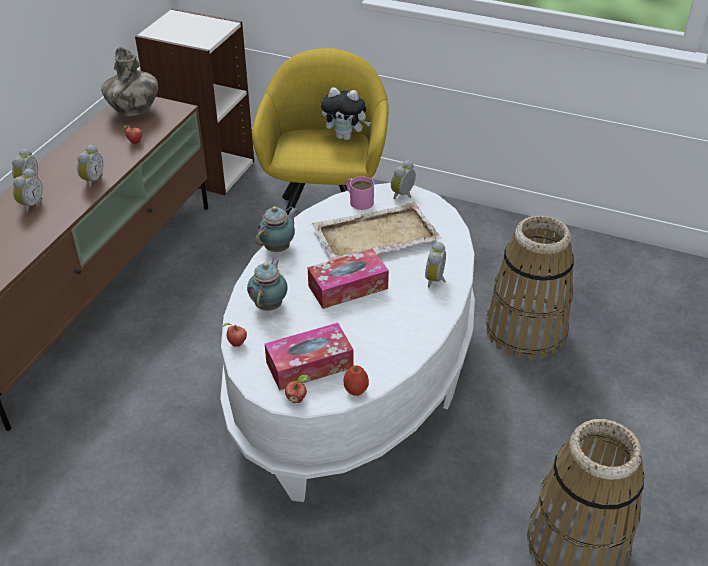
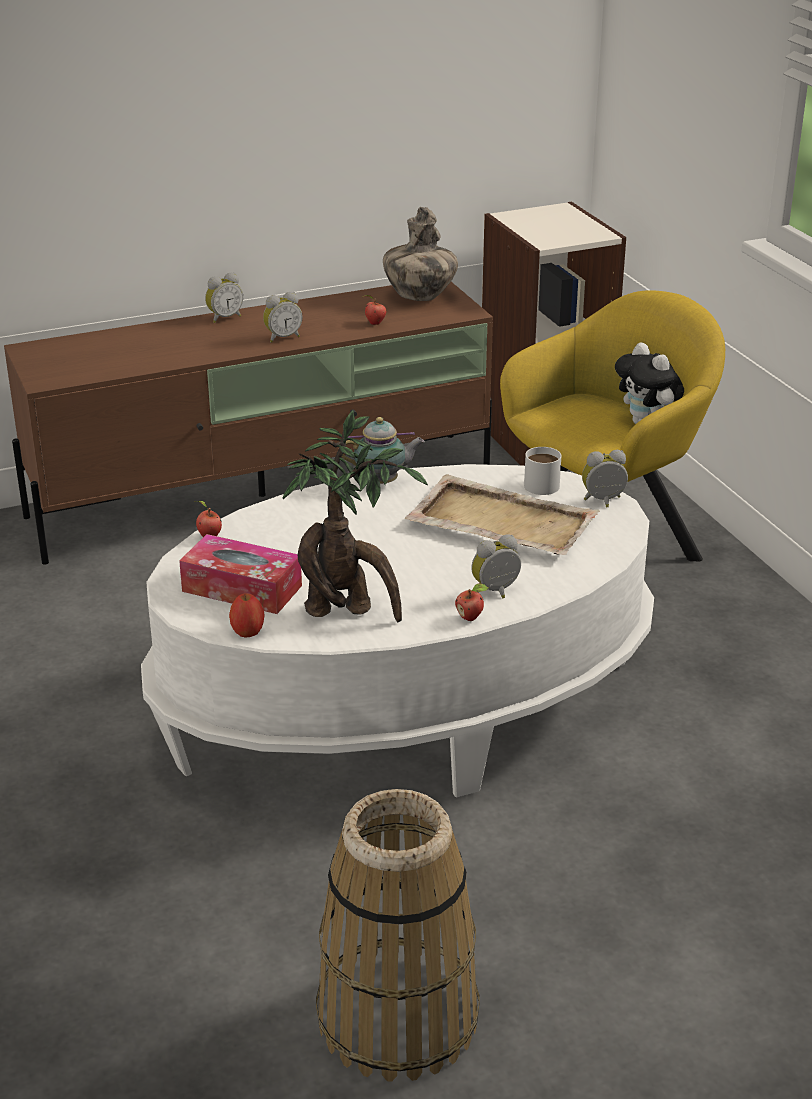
camera: 45 degrees right, 10 degrees down
alarm clock [13,168,43,213] -> none
teapot [247,258,288,311] -> none
apple [285,375,308,403] -> apple moved to [455,583,488,621]
tissue box [308,249,389,309] -> none
pink mug [346,176,374,210] -> white mug [524,447,561,495]
basket [486,215,574,360] -> none
none -> potted plant [282,410,428,623]

